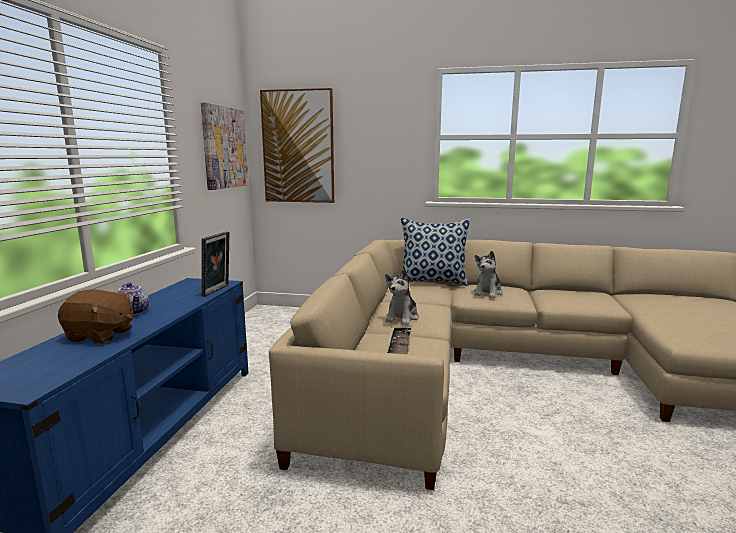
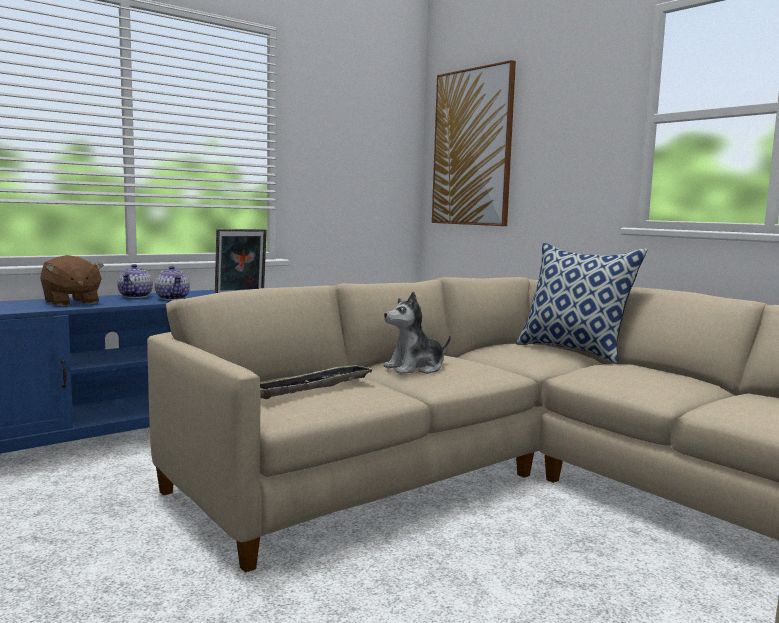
camera: 40 degrees right, 5 degrees down
picture [201,102,249,190] -> none
plush toy [474,251,502,298] -> none
none -> teapot [155,266,190,300]

